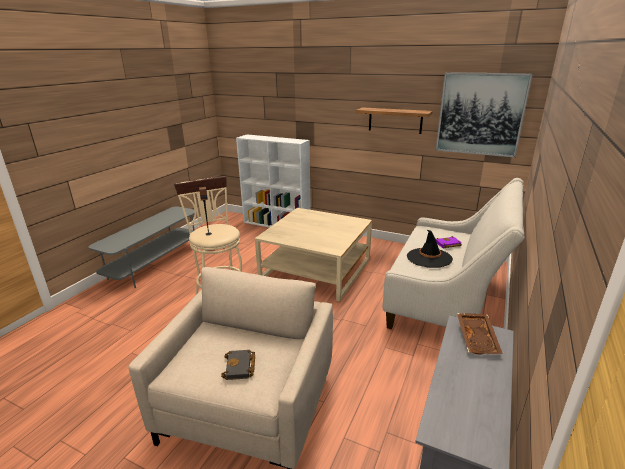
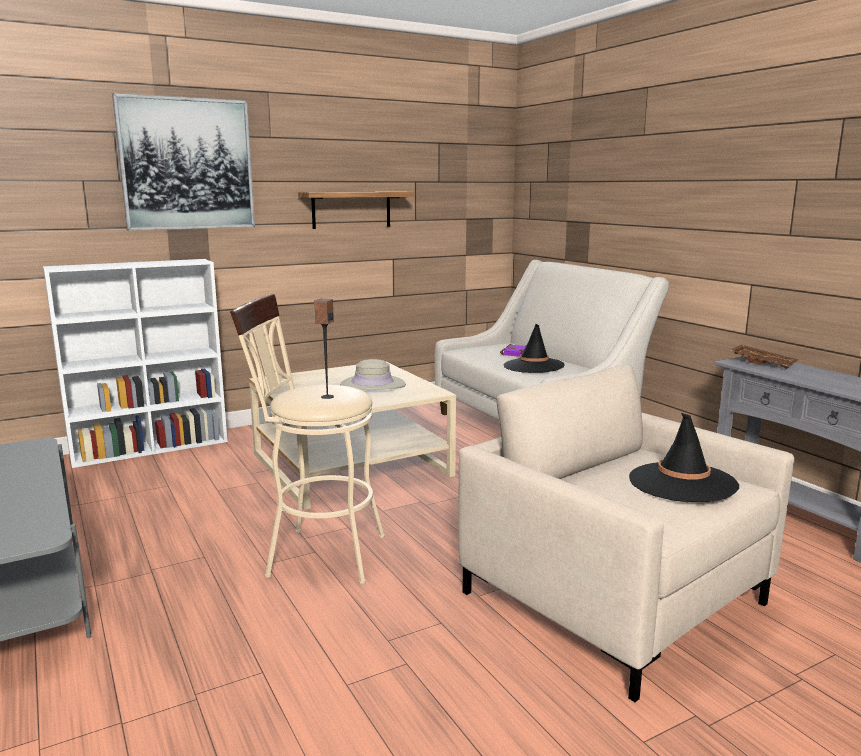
camera: 55 degrees left, 10 degrees down
black book [221,350,255,380] -> black hat [629,413,739,502]
picture [435,72,533,158] -> picture moved to [112,93,255,231]
none -> beige hat [340,359,406,390]

